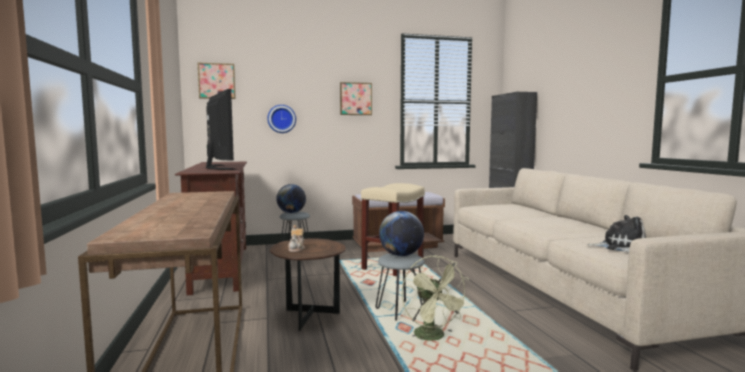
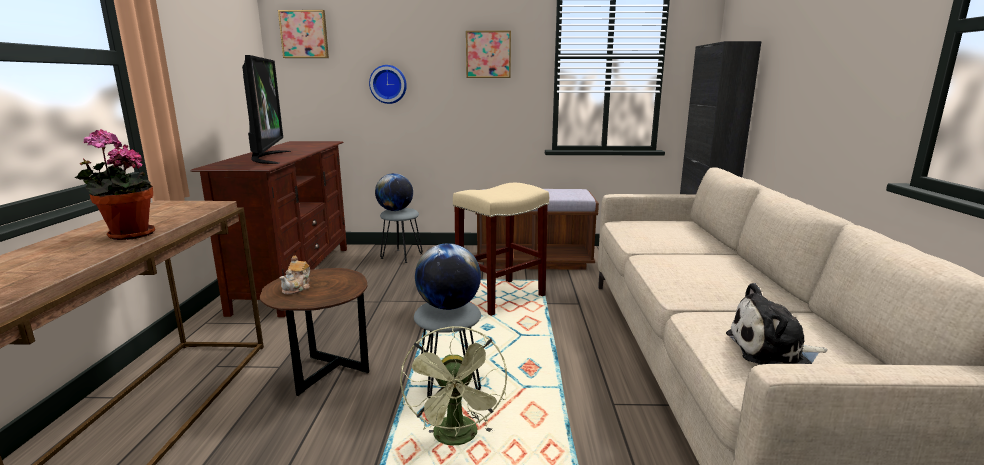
camera: 15 degrees right, 10 degrees up
plush toy [587,215,646,252] -> plush toy turned 150 degrees clockwise [726,283,827,365]
none -> potted plant [75,129,155,240]

